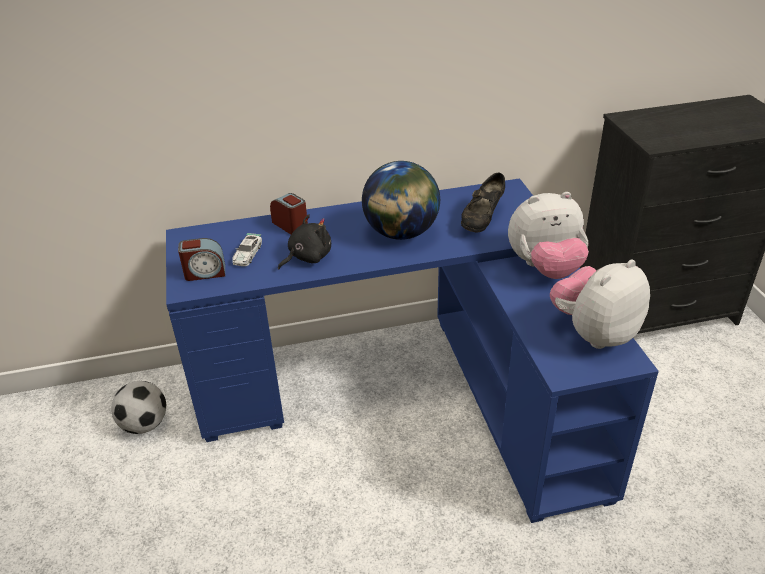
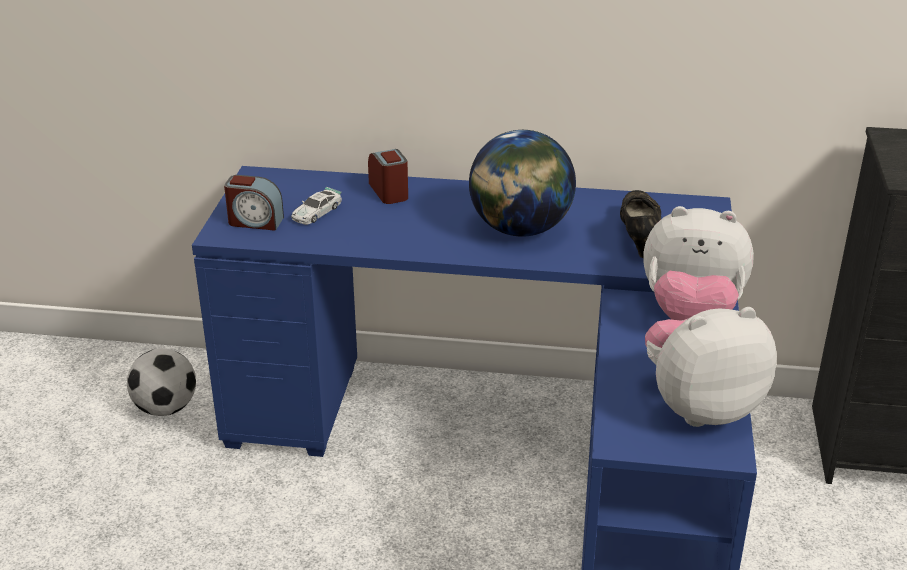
camera: 20 degrees right, 5 degrees down
black plush toy [278,214,331,269] -> none
black shoe [461,172,505,233] -> black shoe turned 135 degrees clockwise [620,190,661,258]

